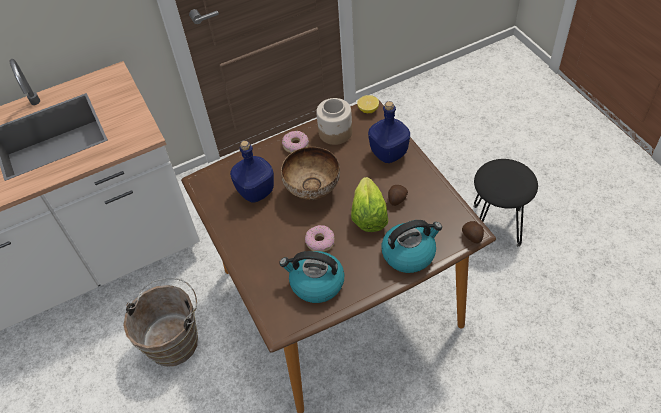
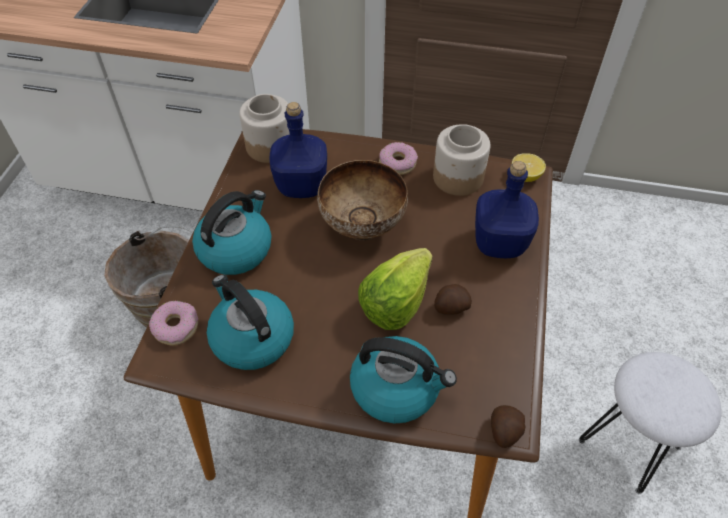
camera: 35 degrees right, 0 degrees up
donut [305,225,335,252] -> donut moved to [149,301,198,346]
black stool [473,159,538,247] -> white stool [579,352,721,494]
none -> kettle [192,190,271,275]
none -> jar [239,94,289,163]

